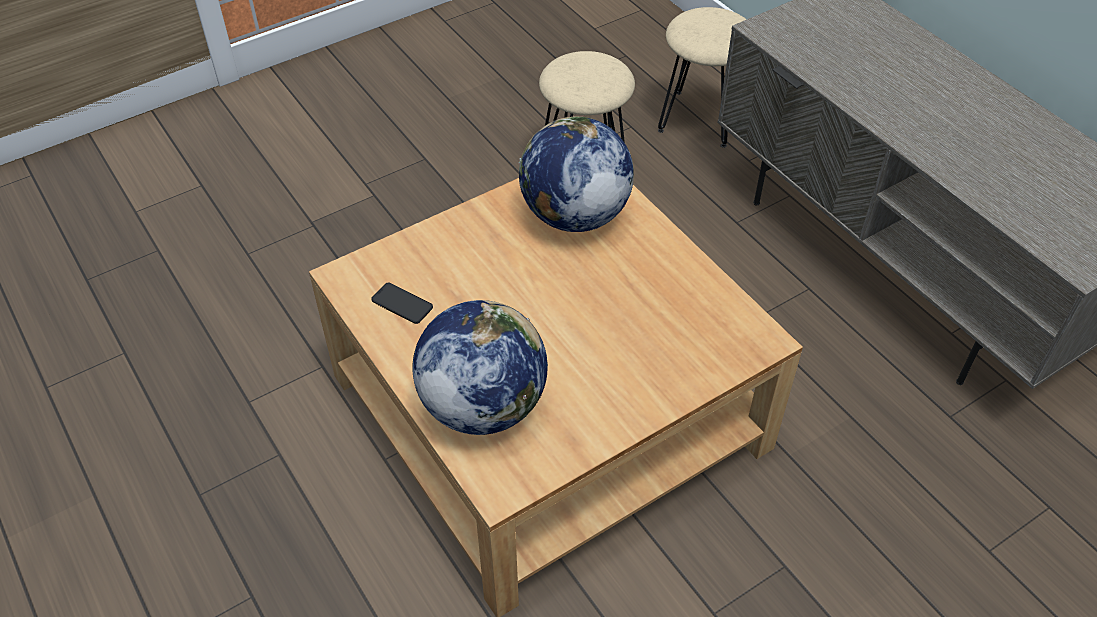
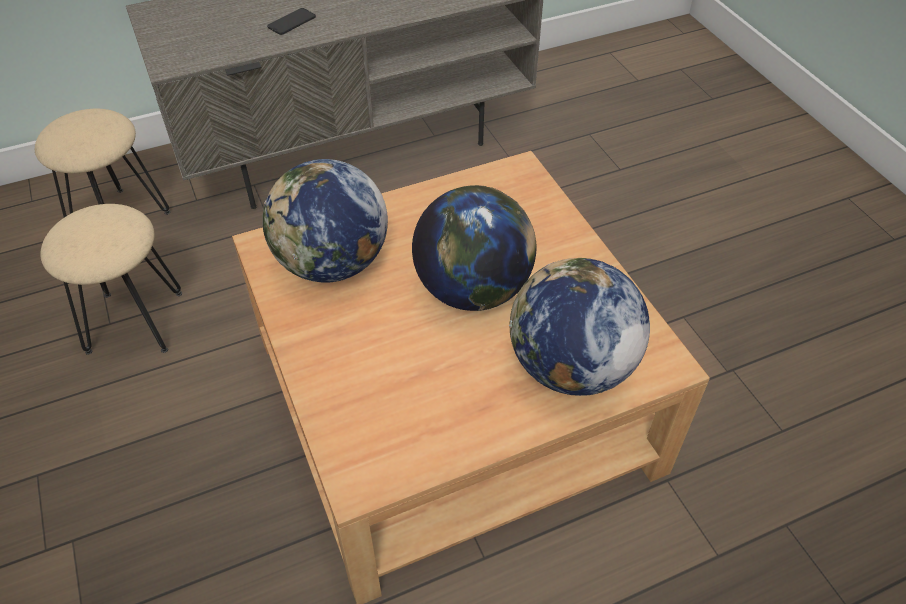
camera: 80 degrees left, 0 degrees up
phone [371,283,433,324] -> phone moved to [267,8,316,35]
none -> globe [412,185,537,311]

